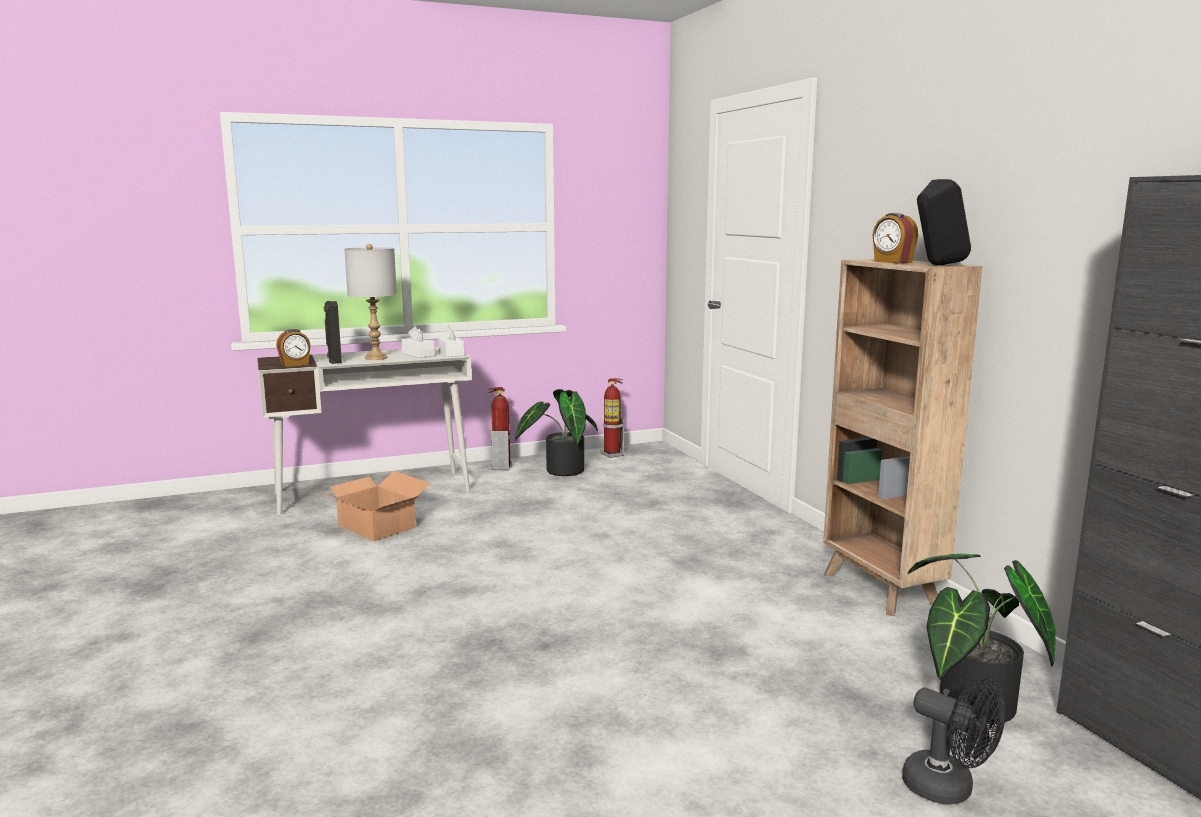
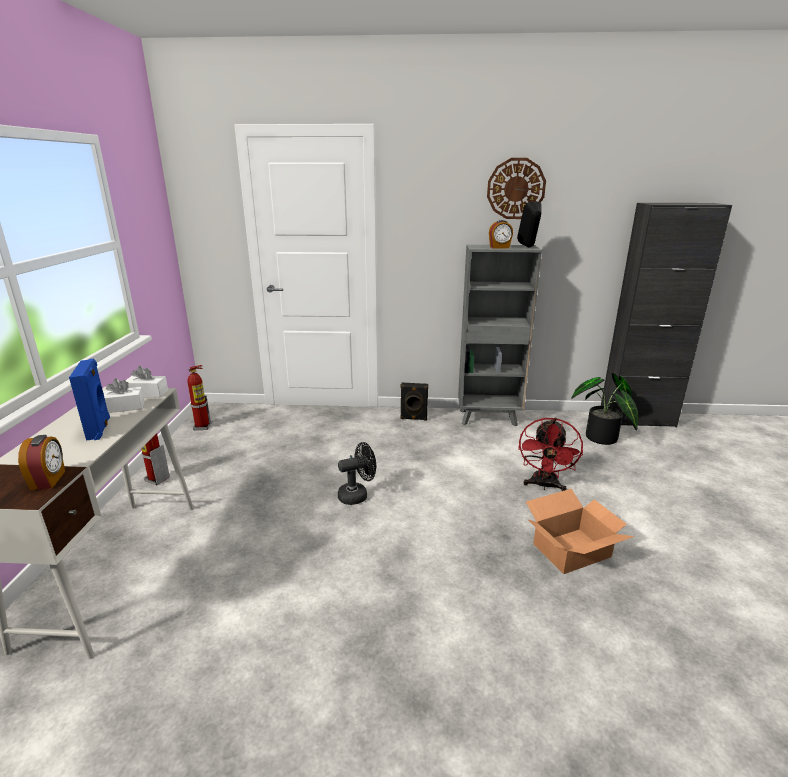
camera: 65 degrees left, 10 degrees up
cardboard box [317,471,431,541] -> cardboard box moved to [526,489,635,574]
black speaker [324,301,342,364] -> black speaker moved to [400,383,428,420]
grey table lamp [344,244,397,360] -> blue speaker [69,359,110,441]
potted plant [515,389,598,476] -> none
brown bookcase [823,259,983,616] -> grey bookcase [458,245,542,426]
black fan [902,678,1006,805] -> black fan moved to [338,442,376,505]
none -> wall clock [487,158,546,219]
none -> red fan [518,418,583,491]

